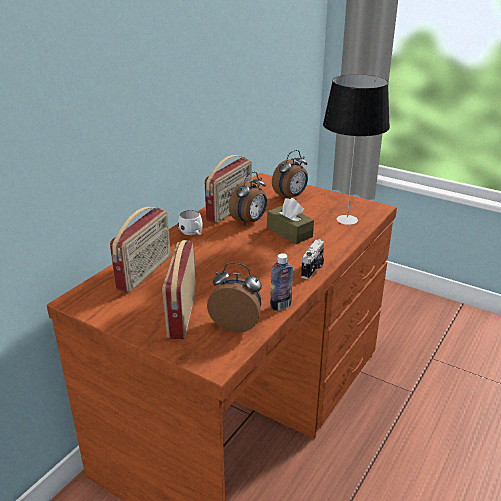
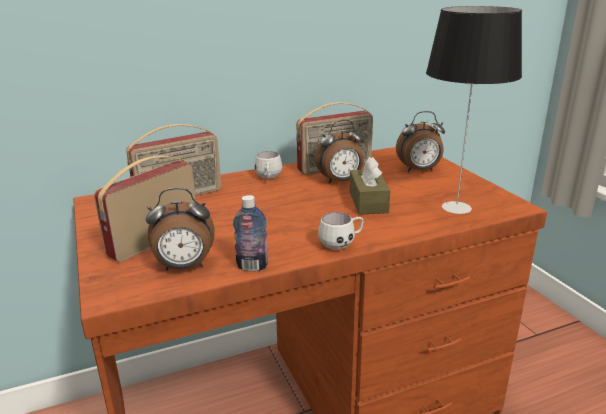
camera: 35 degrees right, 5 degrees down
alarm clock [207,262,262,333] -> alarm clock turned 120 degrees clockwise [146,188,215,270]
camera [301,239,324,279] -> white mug [318,212,364,250]

